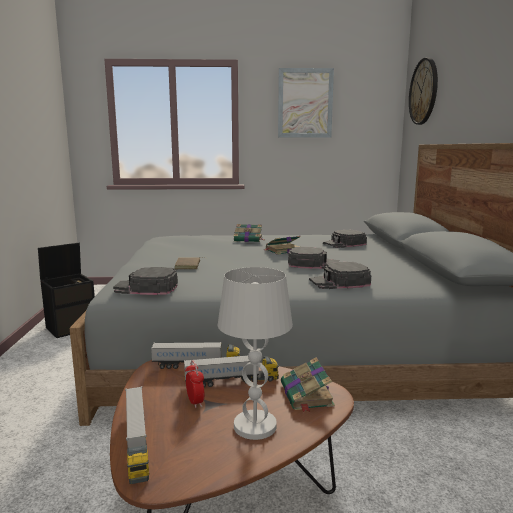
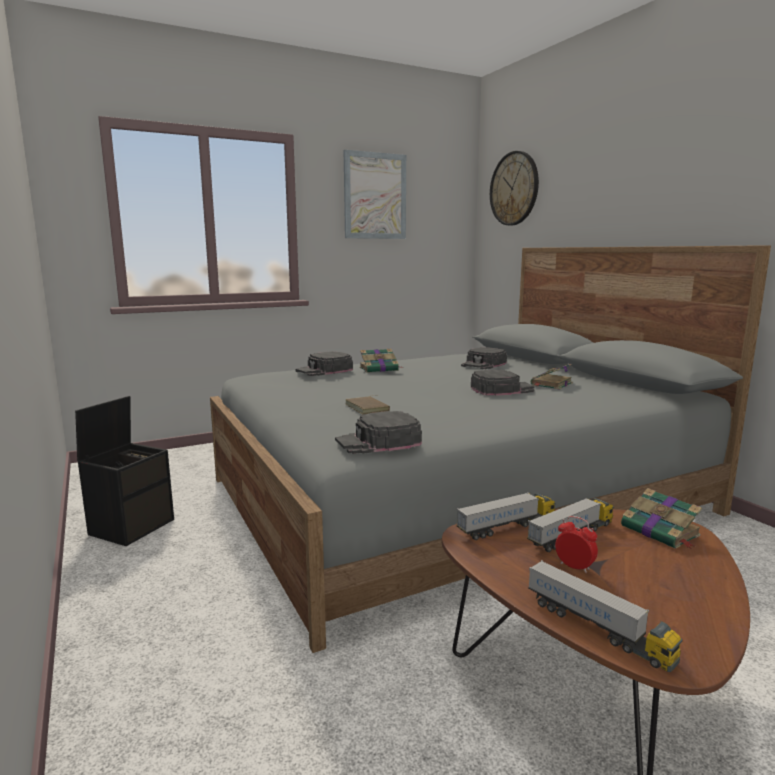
camera: 25 degrees left, 0 degrees up
white table lamp [217,267,293,440] -> none
book [263,236,301,255] -> book moved to [531,364,573,390]
black cap [309,262,371,289] -> black cap moved to [296,351,353,376]

